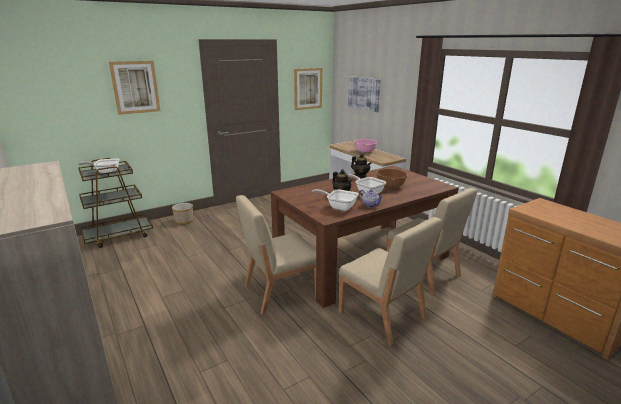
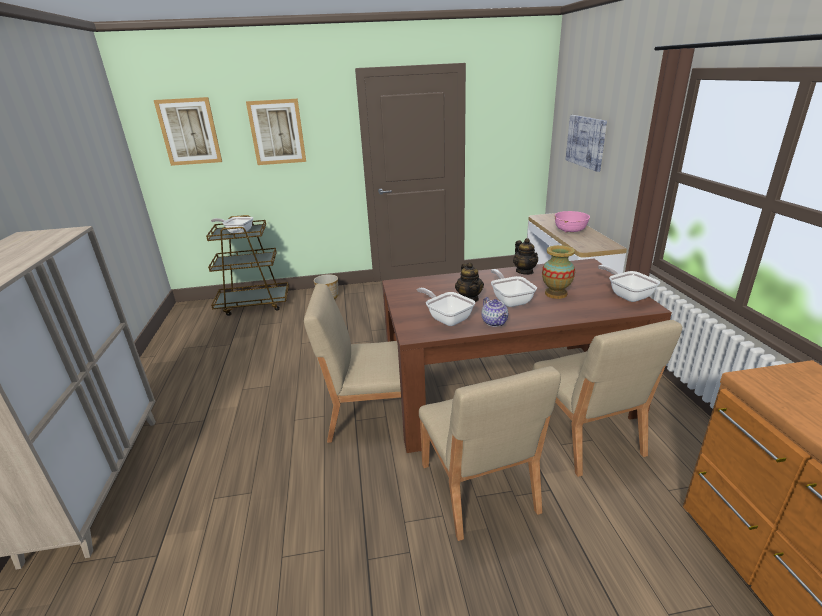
camera: 25 degrees right, 5 degrees up
picture [294,68,322,110] -> picture moved to [154,97,222,166]
brown bowl [376,169,408,188] -> vase [542,245,575,299]
none -> frying pan [598,265,660,302]

